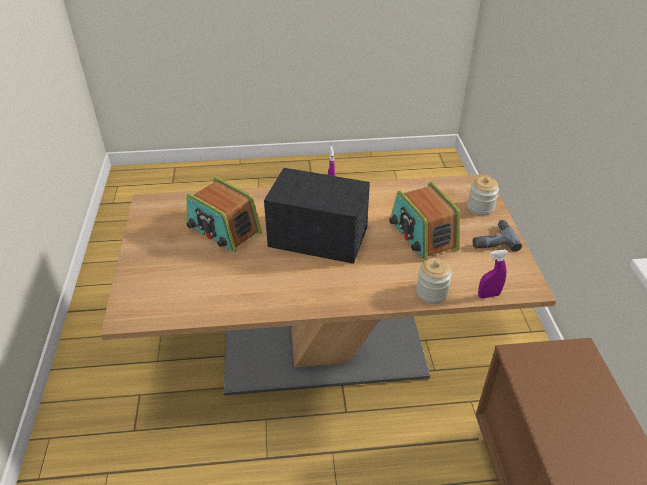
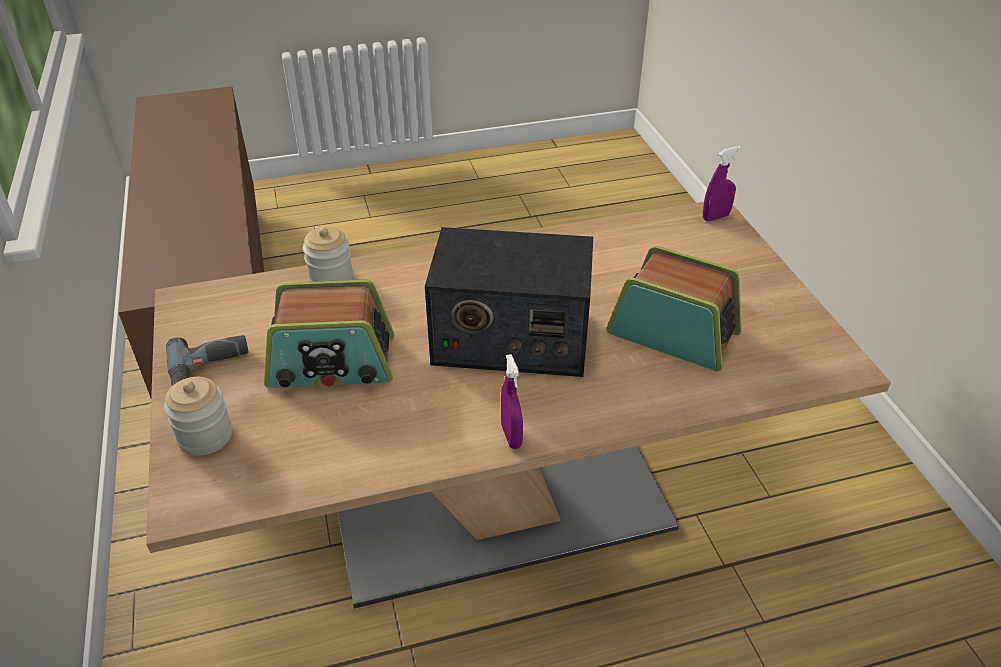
camera: 170 degrees right, 0 degrees up
radio [389,182,460,260] -> radio turned 120 degrees clockwise [264,280,394,388]
purple spray bottle [478,249,509,299] -> purple spray bottle moved to [703,146,741,221]

